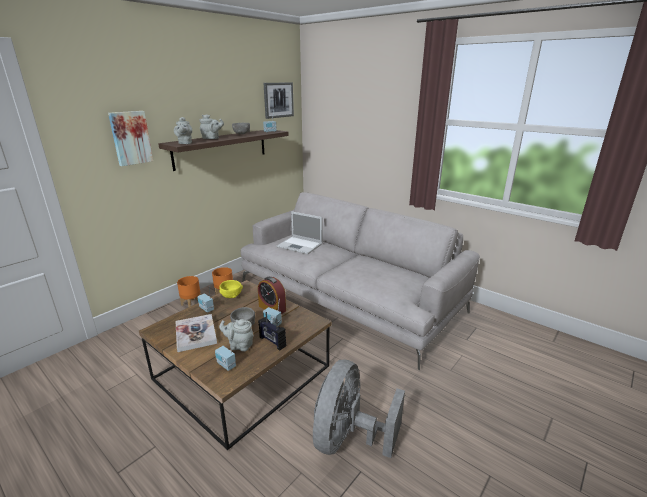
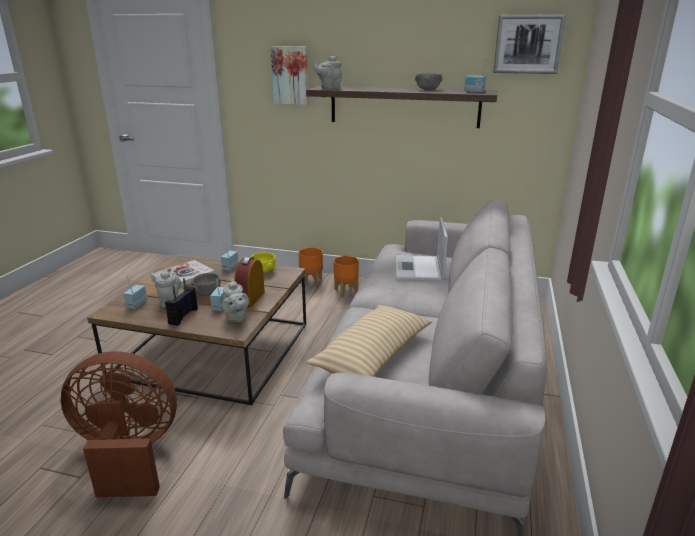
camera: 65 degrees right, 0 degrees up
grey teapot [199,114,224,139] -> grey teapot moved to [222,280,249,322]
grey fan [313,360,405,458] -> brown fan [61,351,177,497]
none -> beige pillow [306,305,432,377]

